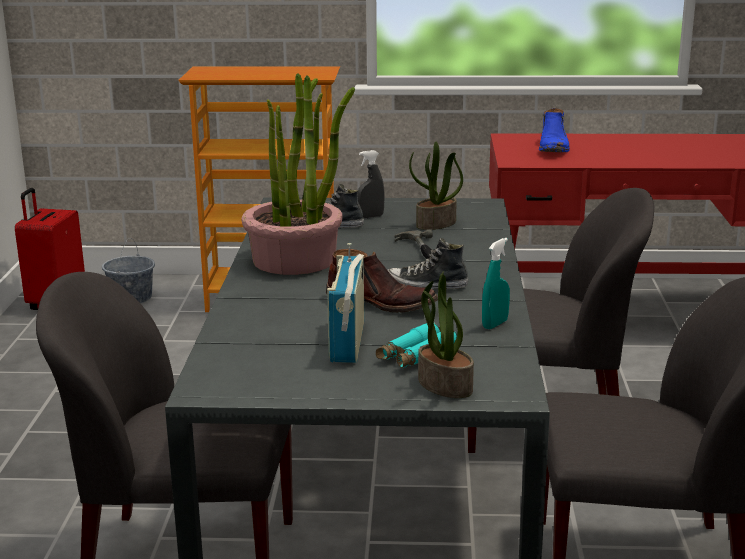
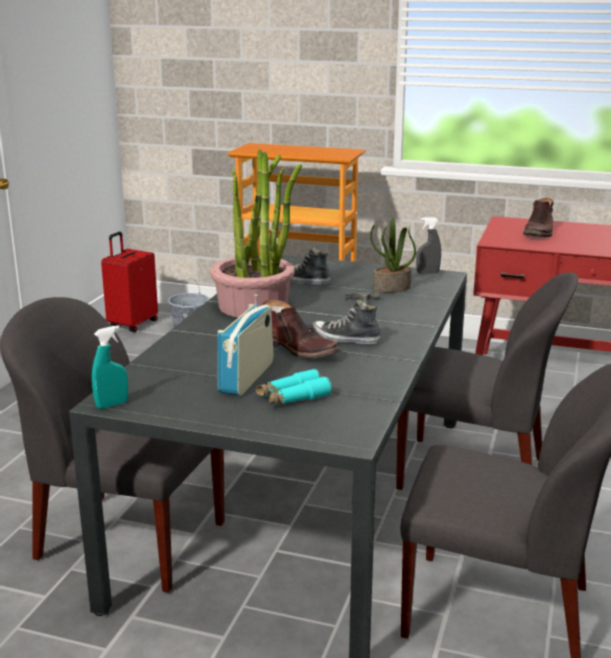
camera: 15 degrees right, 0 degrees up
grey spray bottle [358,150,385,219] -> grey spray bottle moved to [416,217,441,274]
potted plant [418,271,474,398] -> none
turquoise spray bottle [482,238,510,329] -> turquoise spray bottle moved to [92,326,128,409]
blue boot [539,108,570,152] -> brown boot [523,198,554,237]

